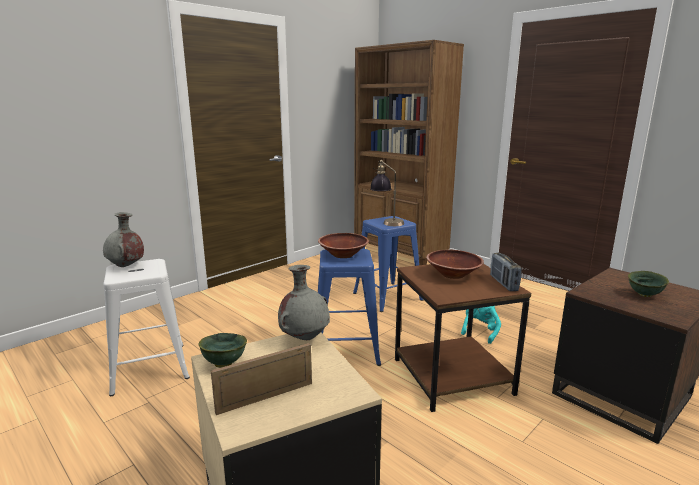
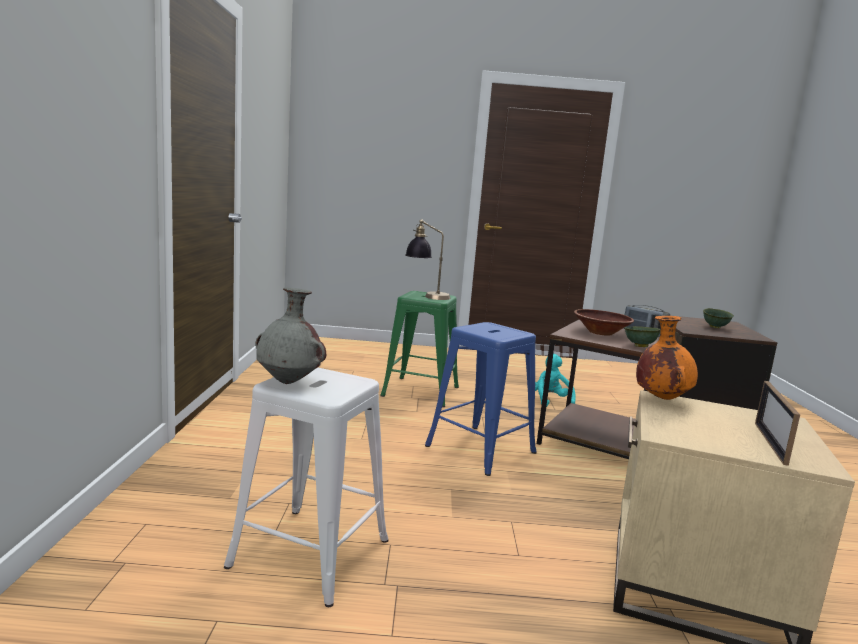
camera: 45 degrees left, 5 degrees down
green bowl [198,333,247,368] -> green bowl moved to [624,326,661,347]
grey vase [278,265,330,340] -> orange vase [636,316,698,400]
brown bowl [318,233,369,258] -> none
blue stool [353,216,423,312] -> green stool [381,291,459,407]
brown bookcase [354,40,464,265] -> none

